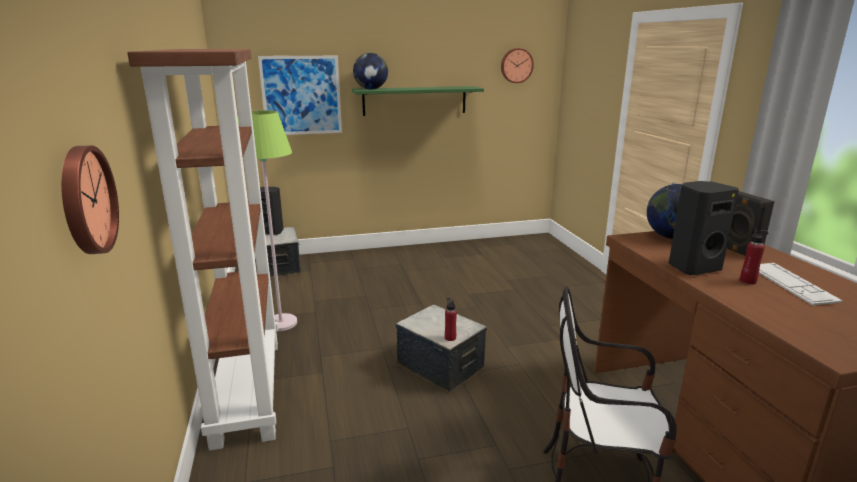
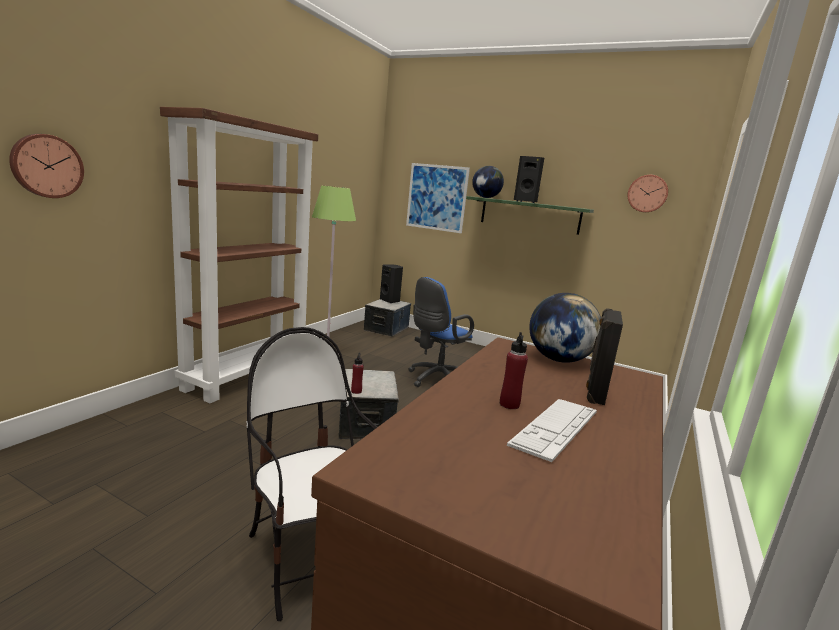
camera: 40 degrees right, 5 degrees down
black speaker [669,181,739,275] -> black speaker moved to [514,156,544,203]
none -> blue office chair [408,277,474,387]

